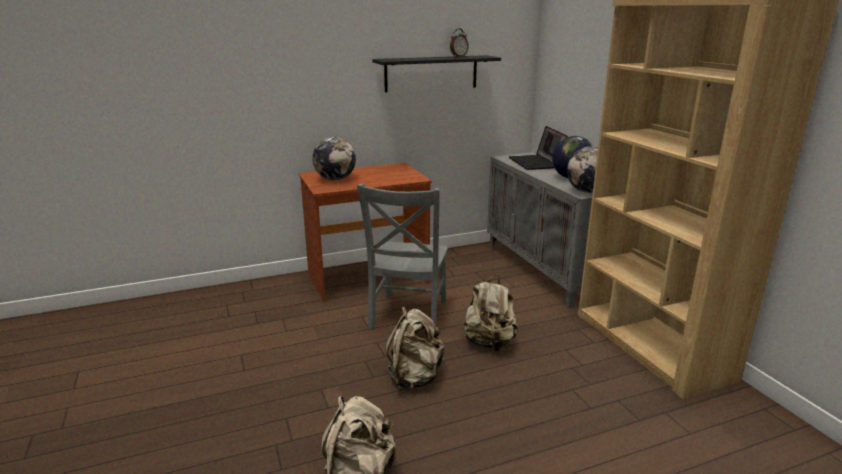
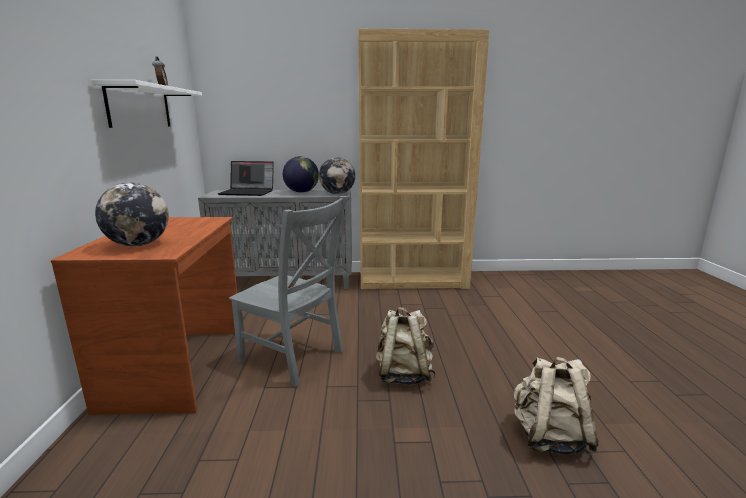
camera: 70 degrees left, 5 degrees down
black shelf [372,55,501,92] -> white shelf [91,80,202,128]
beige backpack [461,275,518,351] -> none

